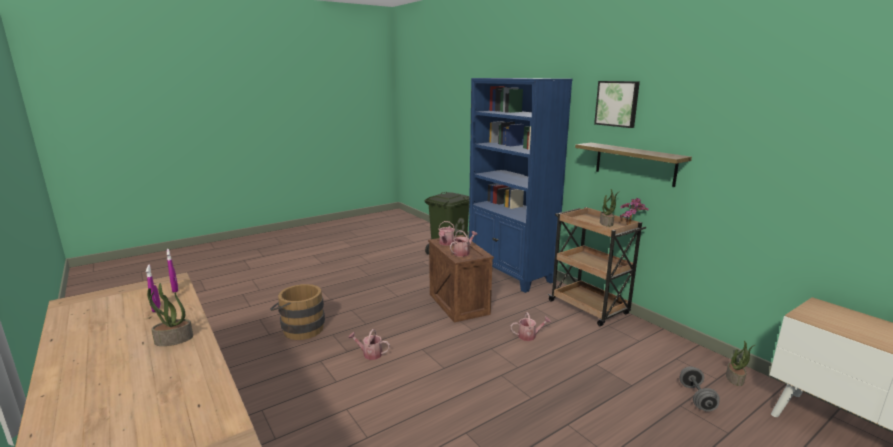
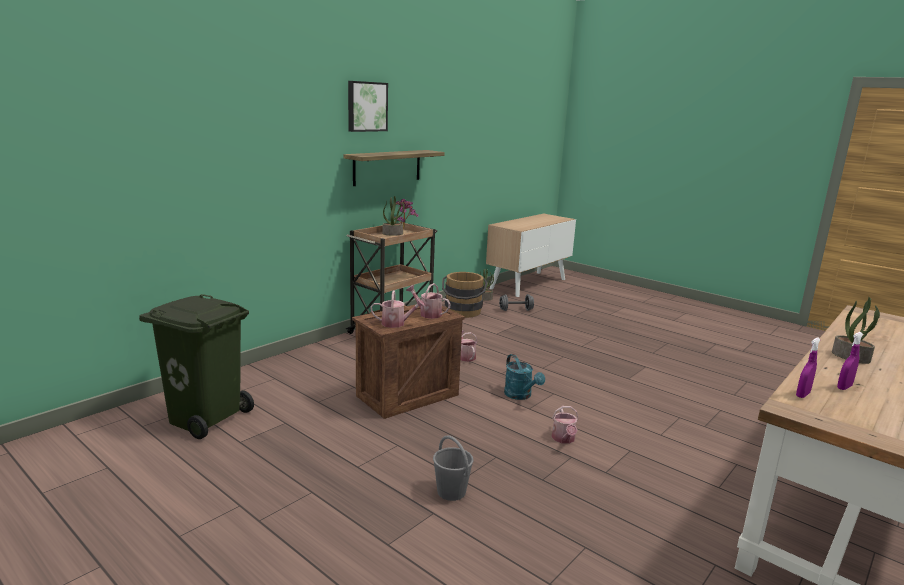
camera: 105 degrees left, 0 degrees up
brown bucket [270,284,325,340] -> brown bucket moved to [442,272,488,318]
blue bookcase [469,78,572,293] -> none
none -> grey bucket [433,435,473,501]
none -> turquoise watering can [504,354,545,400]

